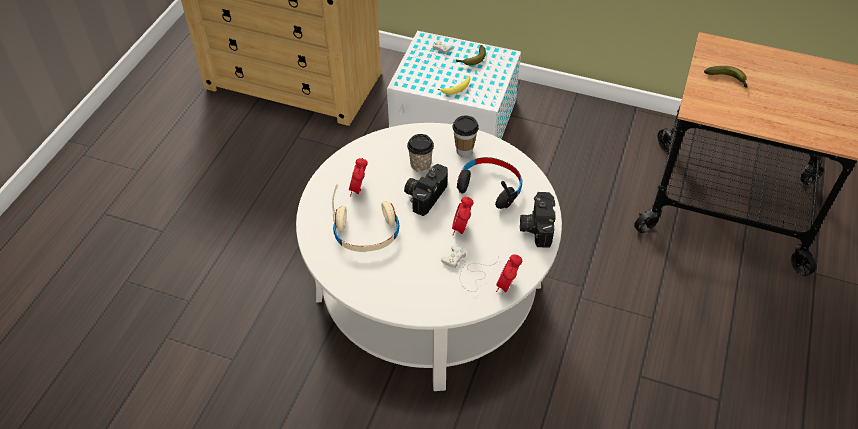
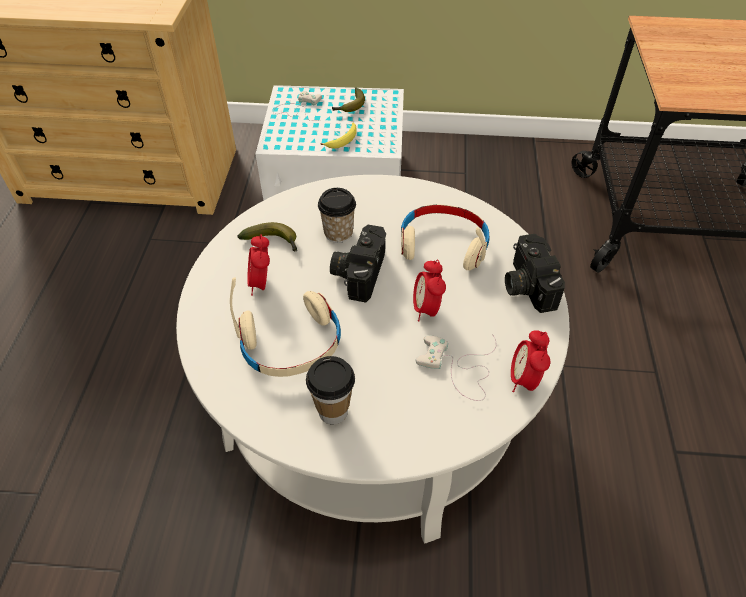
camera: 15 degrees left, 0 degrees up
cup [452,116,479,157] -> cup moved to [306,356,355,424]
black headphones [457,157,522,209] -> beige headphones [401,204,489,270]
banana [704,66,747,87] -> banana moved to [238,222,297,251]

